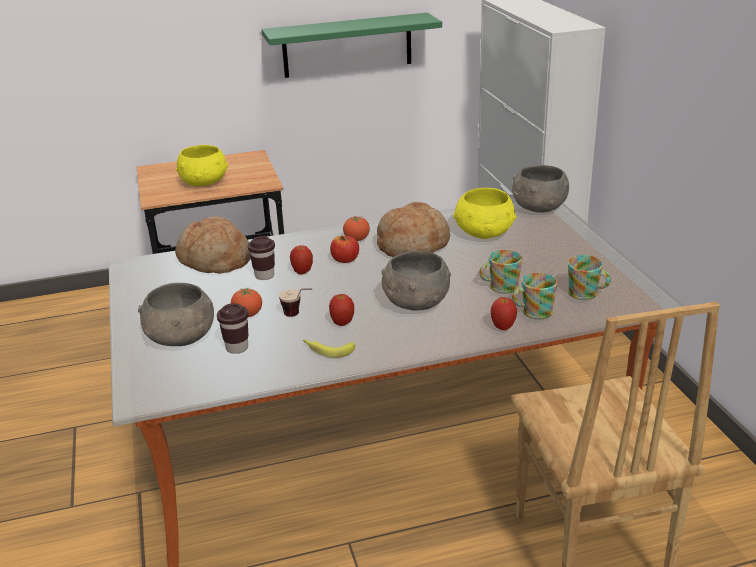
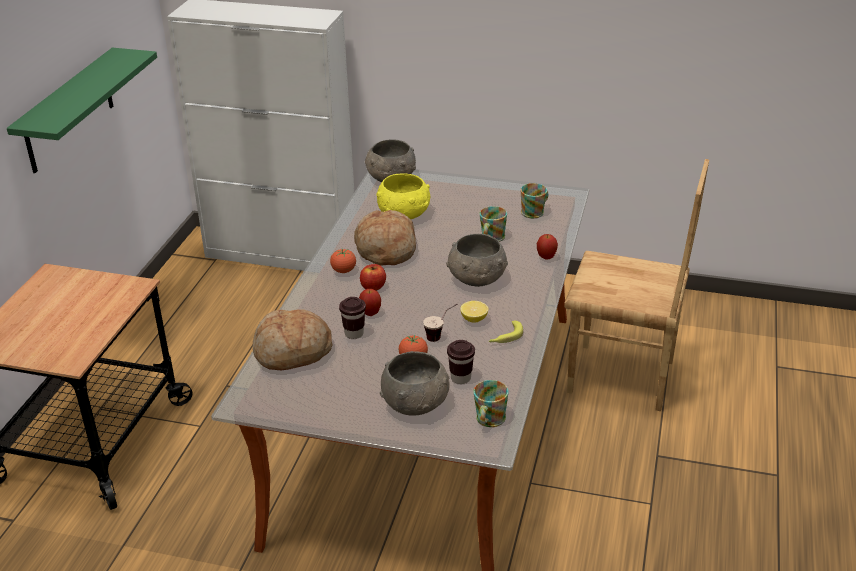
camera: 60 degrees left, 5 degrees up
yellow bowl [176,145,228,186] -> none
apple [329,294,354,326] -> lemon [460,301,488,323]
mug [512,273,558,319] -> mug moved to [473,380,509,427]

